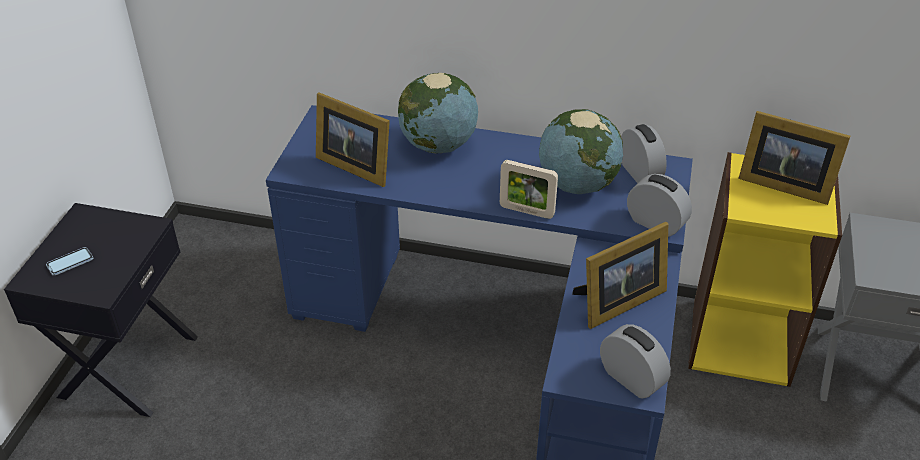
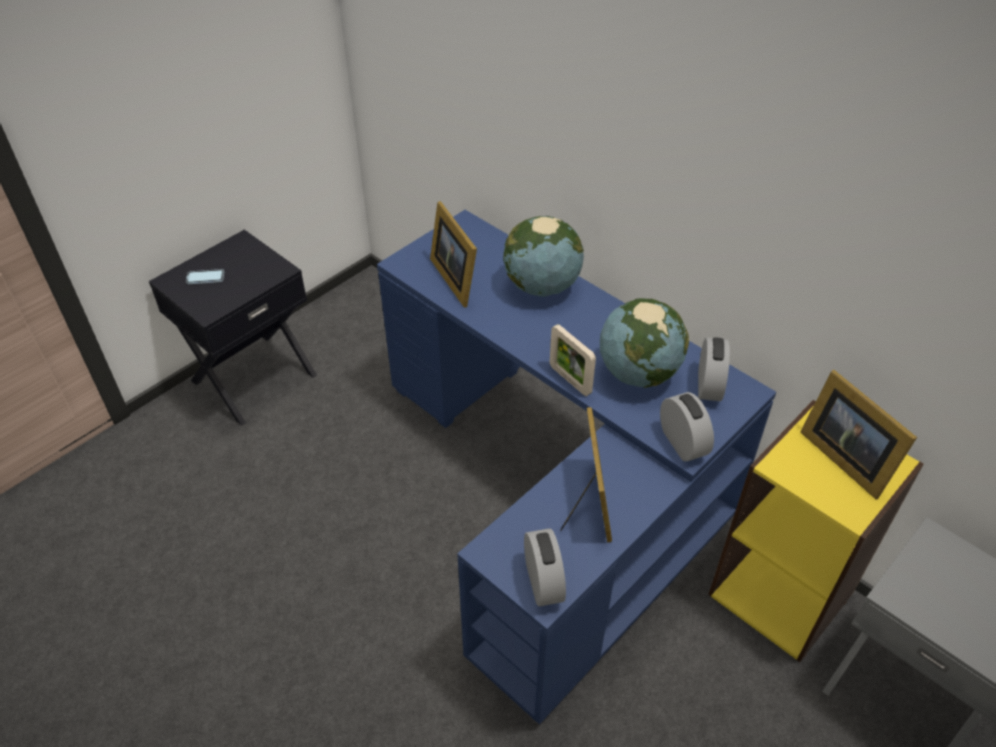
camera: 30 degrees right, 5 degrees up
picture frame [572,222,668,329] -> picture frame turned 90 degrees counterclockwise [560,407,612,543]

